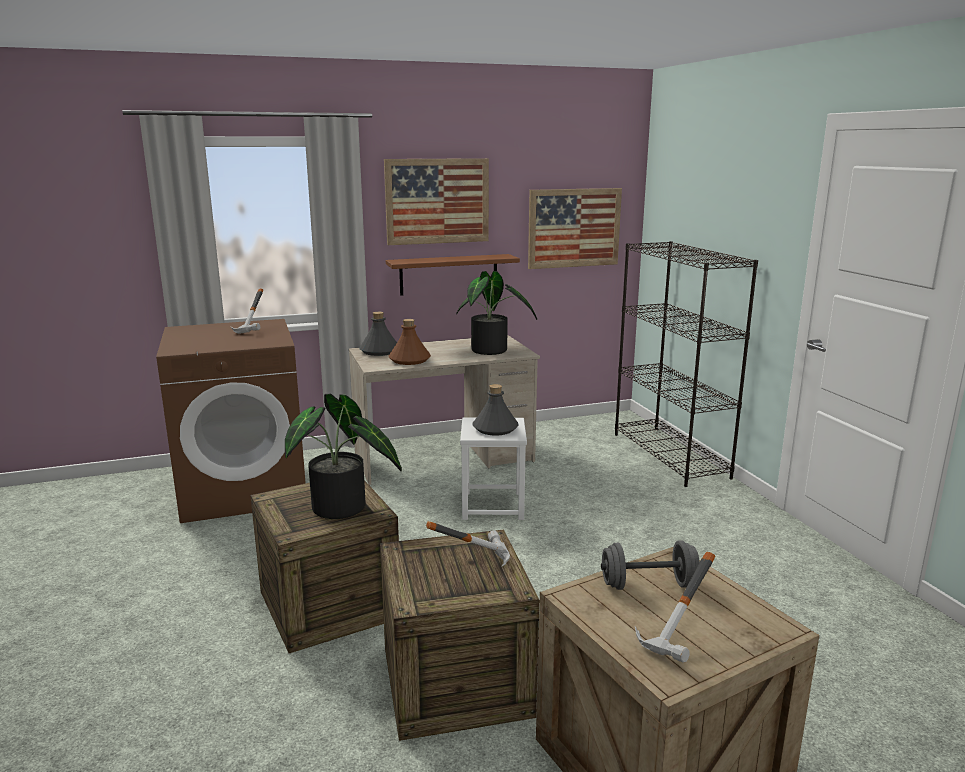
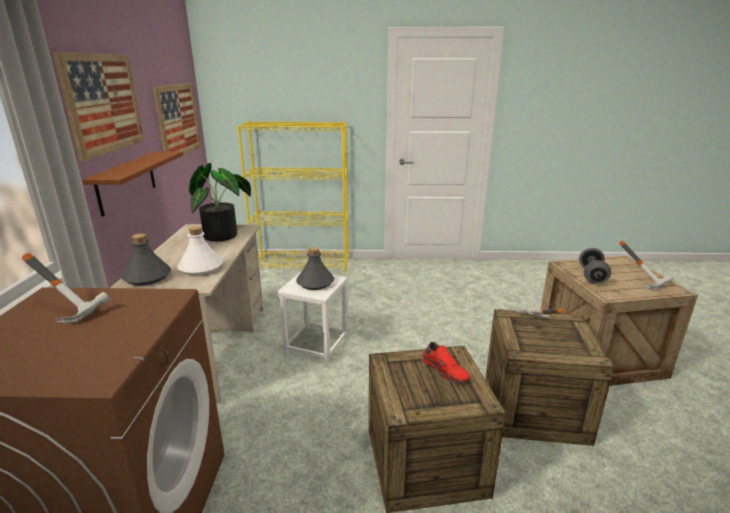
camera: 70 degrees left, 5 degrees up
potted plant [285,394,402,519] -> red shoe [422,342,470,383]
brown bottle [389,319,431,365] -> white bottle [177,226,223,275]
black bookcase [615,241,758,487] -> yellow bookcase [237,121,349,273]

